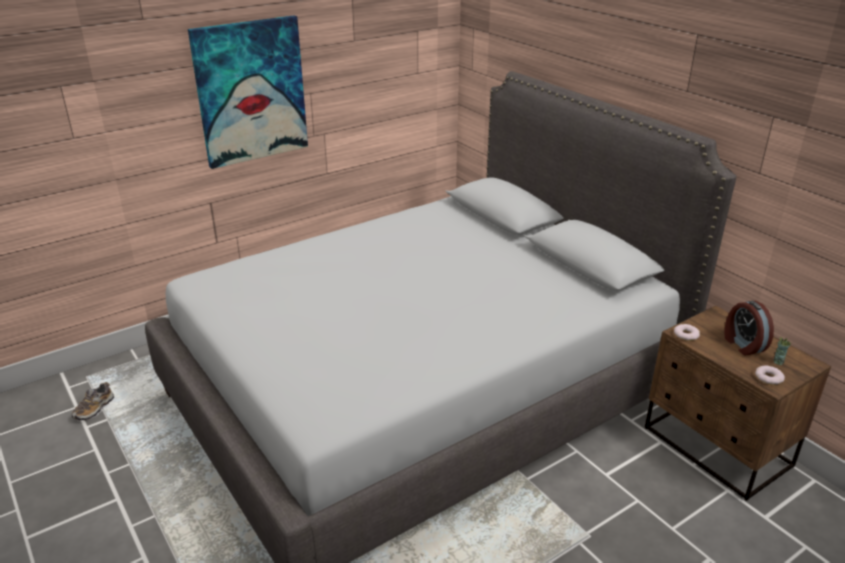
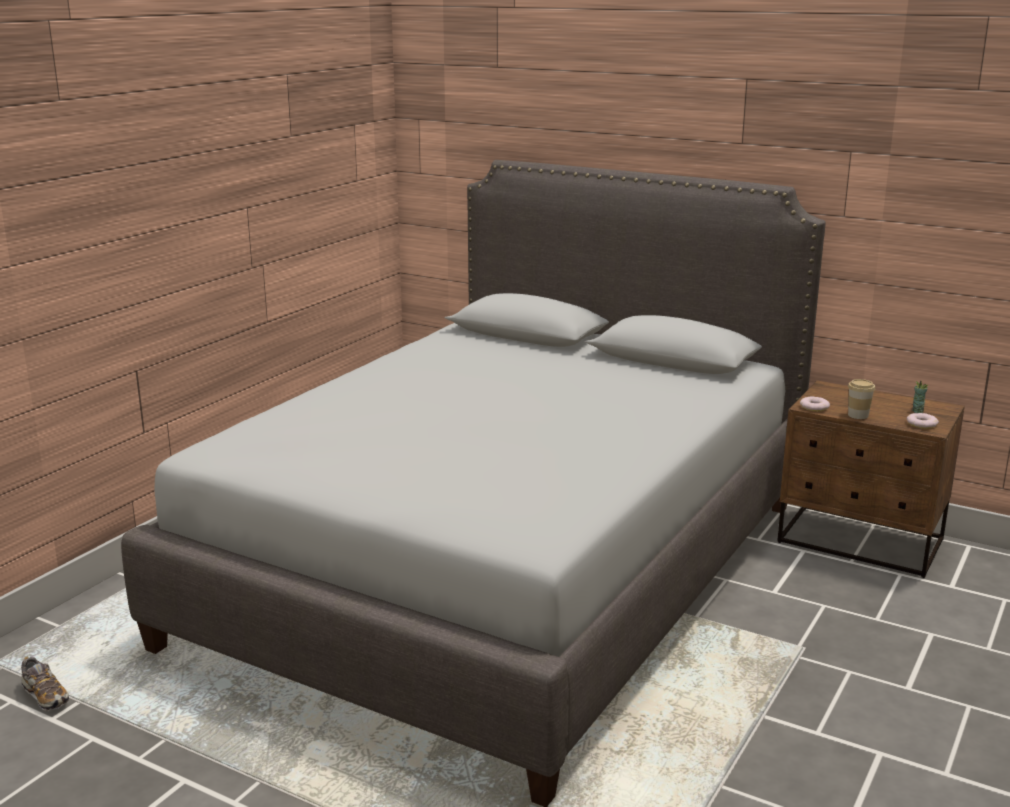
camera: 25 degrees left, 10 degrees down
shoe [72,382,115,421] -> shoe turned 45 degrees counterclockwise [21,657,69,711]
picture [188,15,308,169] -> none
alarm clock [725,301,774,355] -> none
none -> cup [848,379,875,419]

